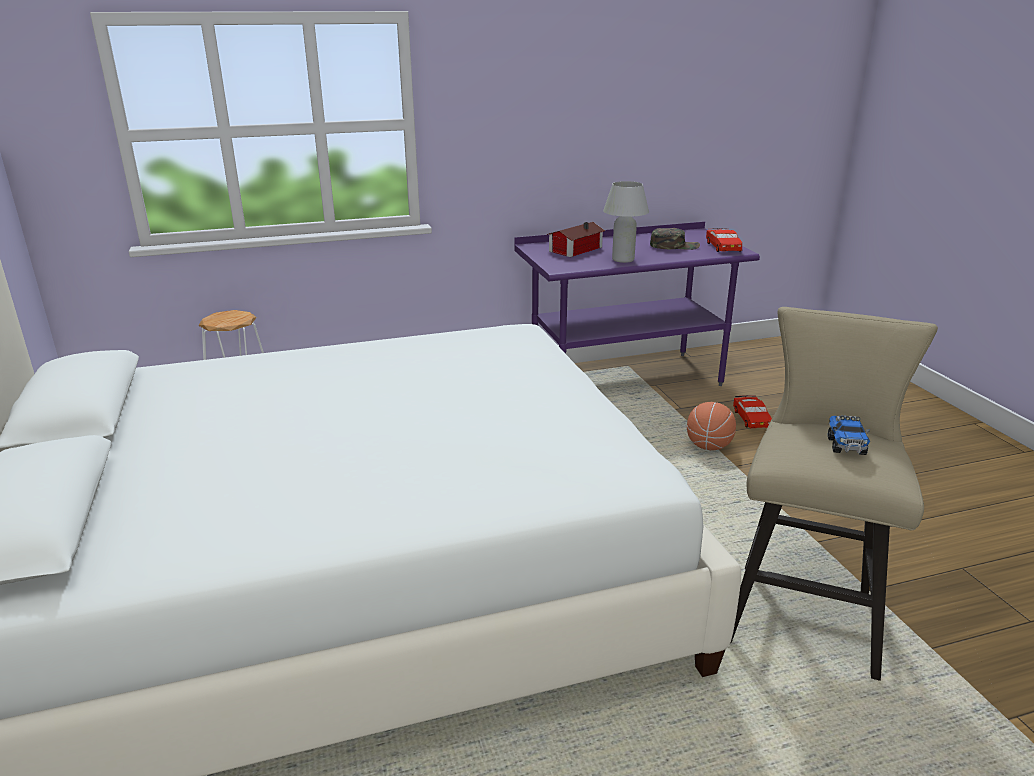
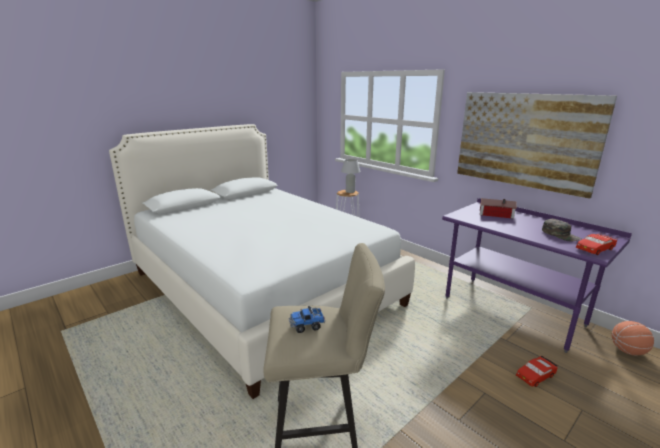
camera: 65 degrees right, 5 degrees down
white table lamp [603,181,649,263] -> white table lamp moved to [341,159,360,193]
basketball [687,402,736,450] -> basketball moved to [612,321,654,356]
none -> picture [457,92,617,199]

